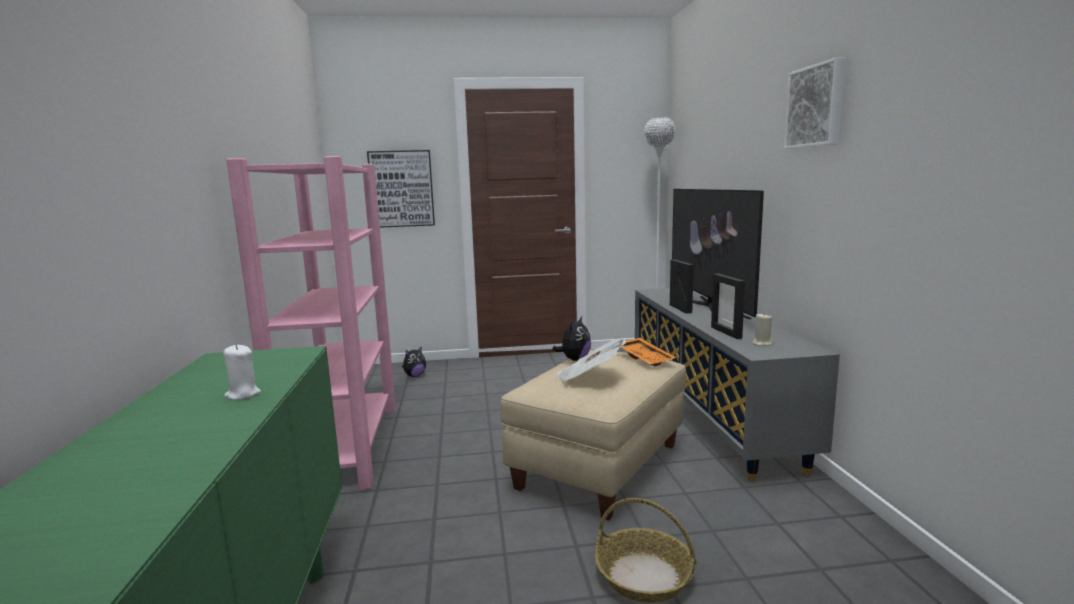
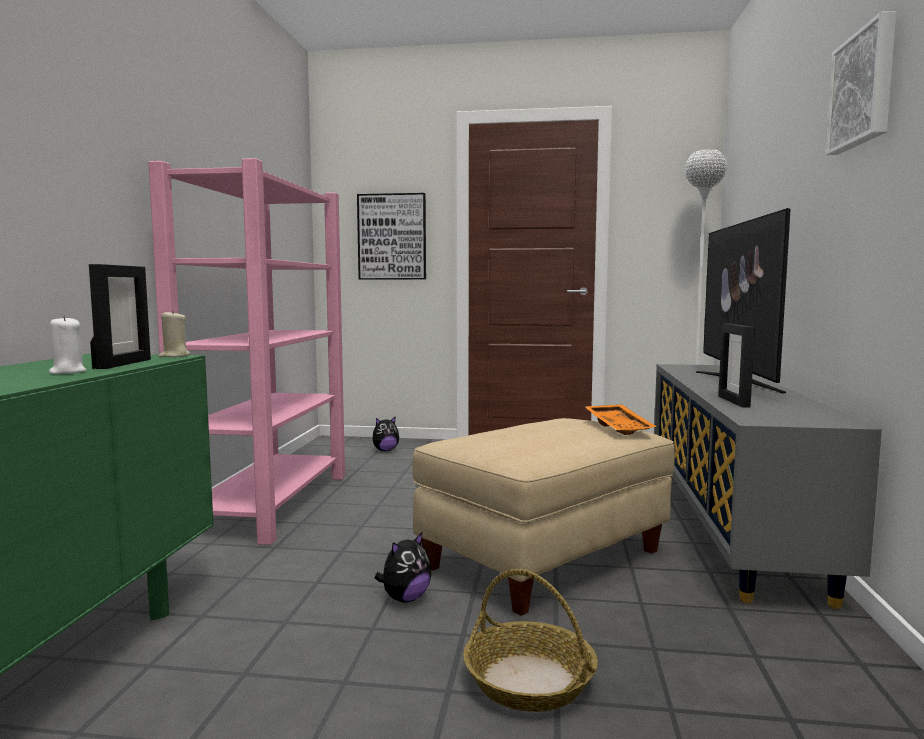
camera: 15 degrees right, 5 degrees down
plush toy [552,317,591,361] -> plush toy moved to [375,532,431,603]
newspaper [556,339,626,382] -> none
picture frame [670,260,694,314] -> picture frame moved to [89,264,151,369]
beige candle [752,313,773,346] -> beige candle moved to [159,310,190,357]

